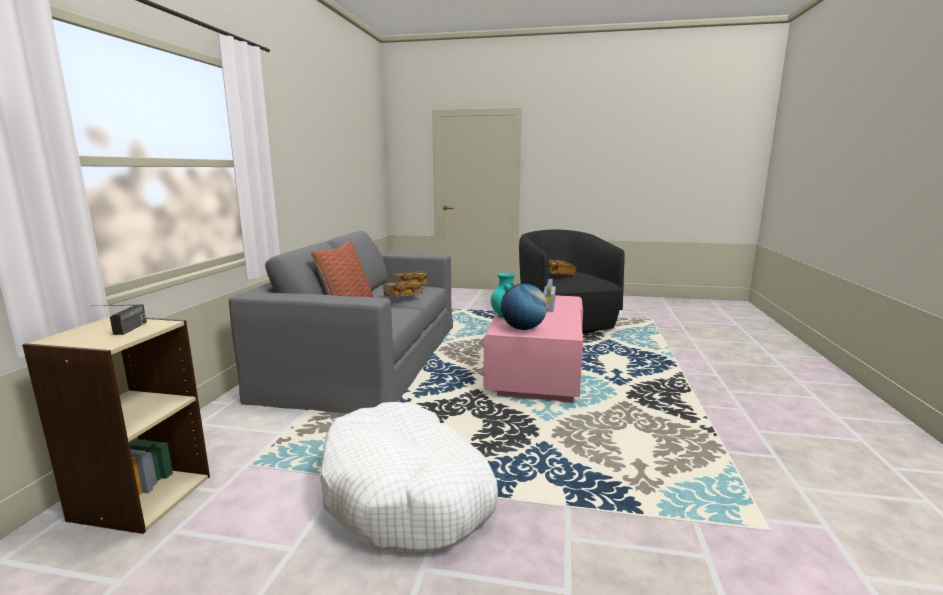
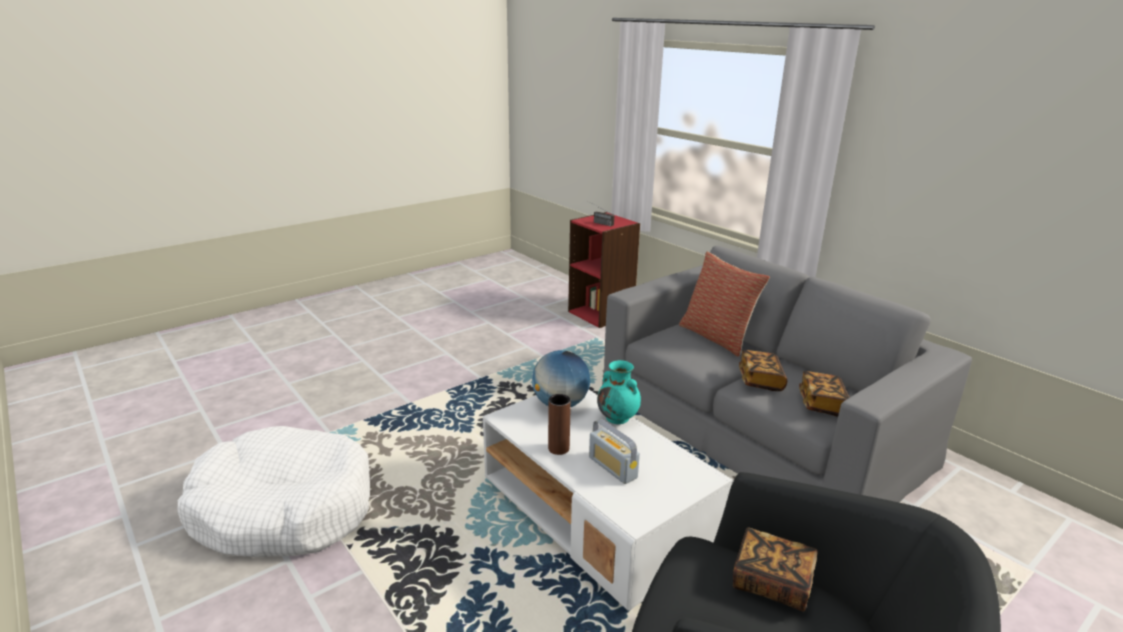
camera: 130 degrees right, 10 degrees up
beige bookcase [22,317,210,534] -> red bookcase [568,212,640,328]
white dog bed [320,402,498,552] -> white dog bed moved to [177,426,370,558]
pink coffee table [483,295,583,402] -> white coffee table [483,390,734,611]
none -> brown vase [548,394,571,455]

